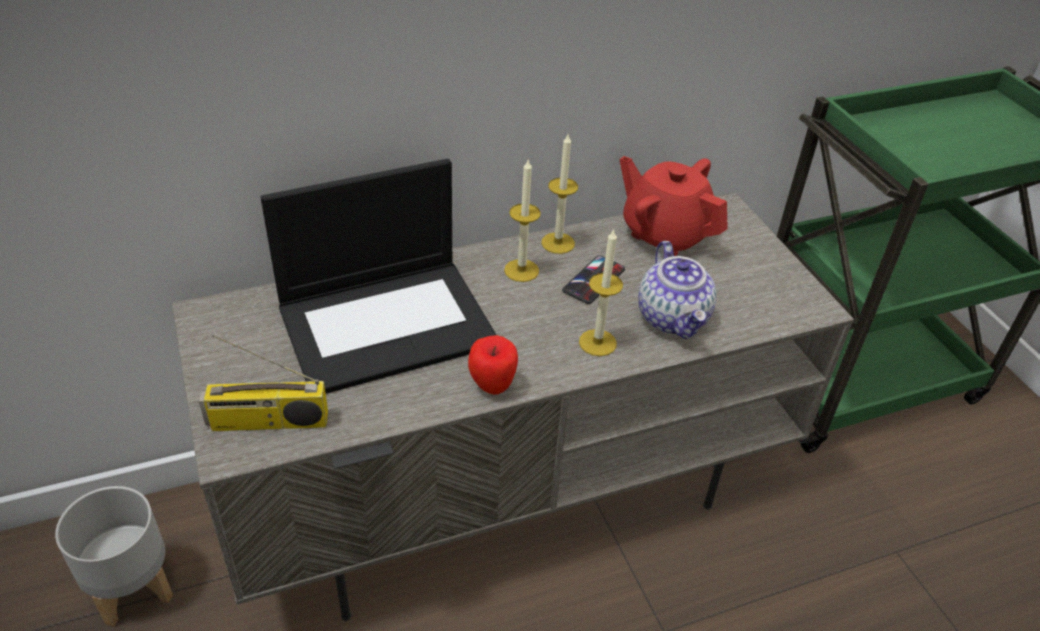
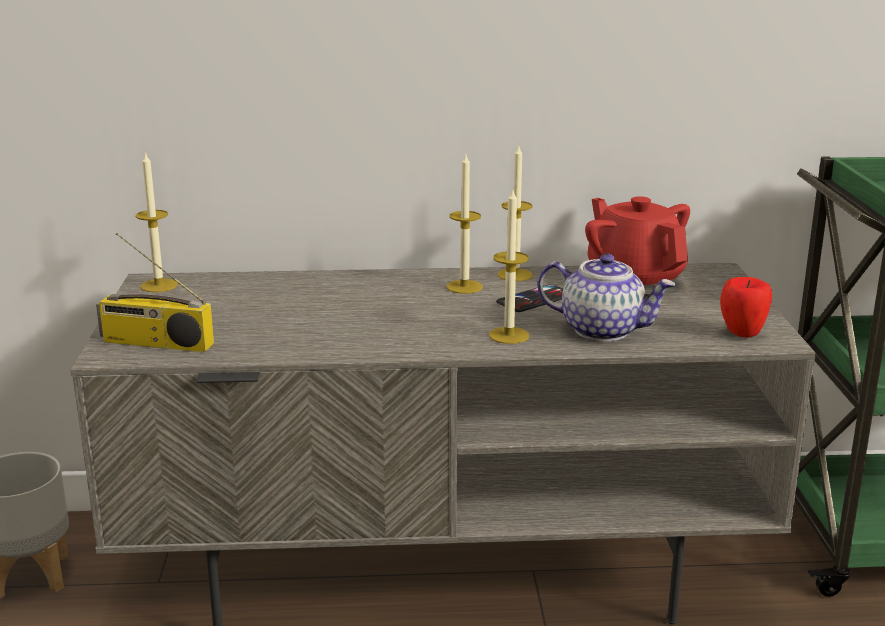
camera: 20 degrees right, 20 degrees down
laptop [261,159,496,394] -> none
apple [468,335,518,395] -> apple moved to [720,277,772,338]
teapot [638,241,717,339] -> teapot turned 75 degrees counterclockwise [537,253,676,341]
none -> candle [135,152,178,292]

